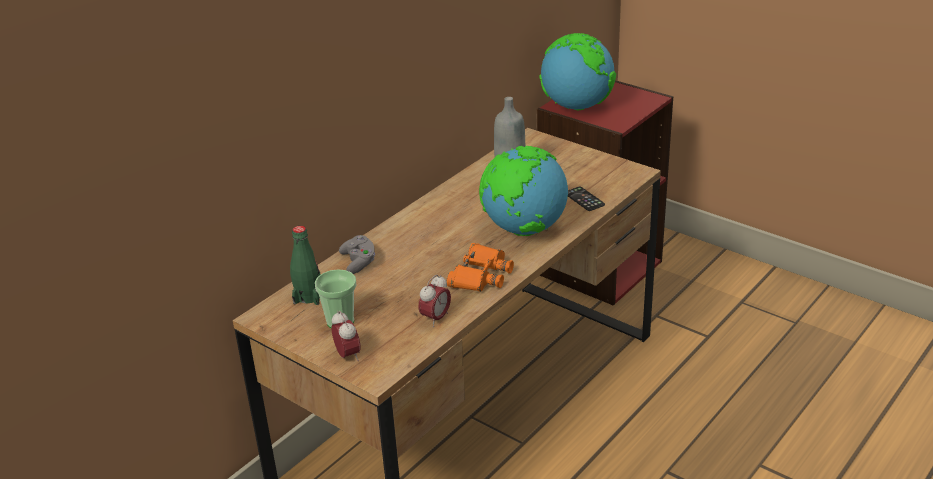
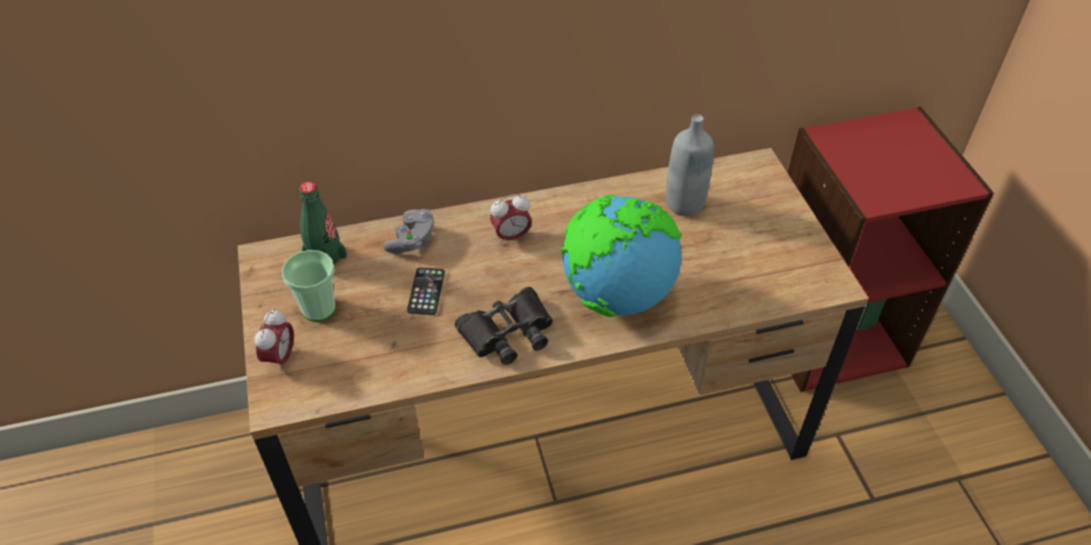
camera: 35 degrees right, 15 degrees up
alarm clock [418,275,451,327] -> alarm clock moved to [490,194,532,245]
orange binoculars [447,243,514,292] -> black binoculars [455,287,553,365]
globe [539,33,616,110] -> none
phone [568,187,605,211] -> phone moved to [407,268,445,315]

